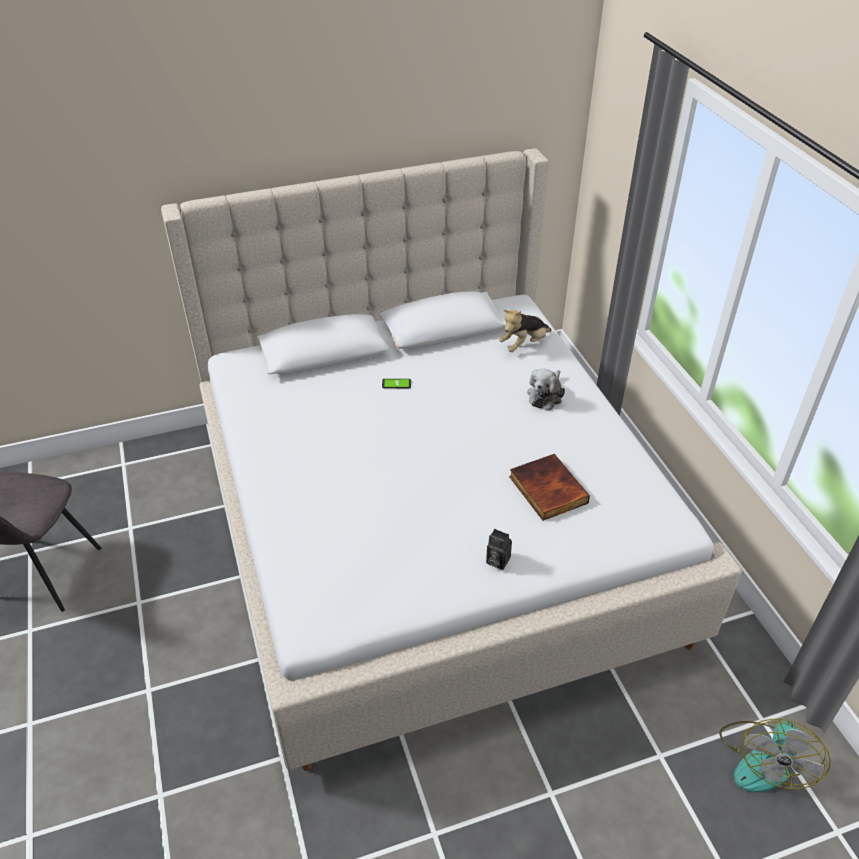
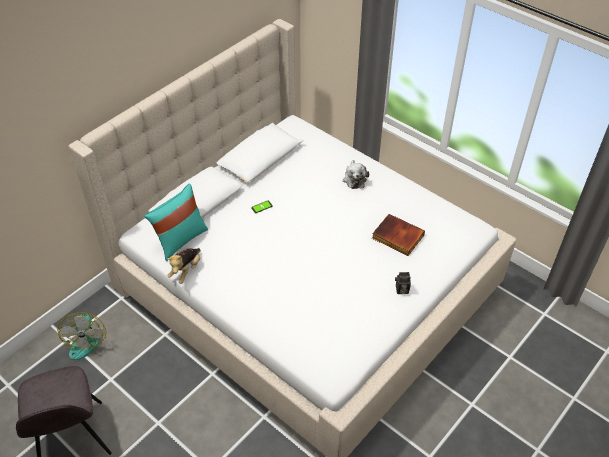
camera: 30 degrees left, 5 degrees up
plush toy [499,310,551,352] -> plush toy moved to [167,248,201,284]
fan [719,719,831,792] -> fan moved to [57,312,106,360]
none -> turquoise pillow [144,183,208,261]

